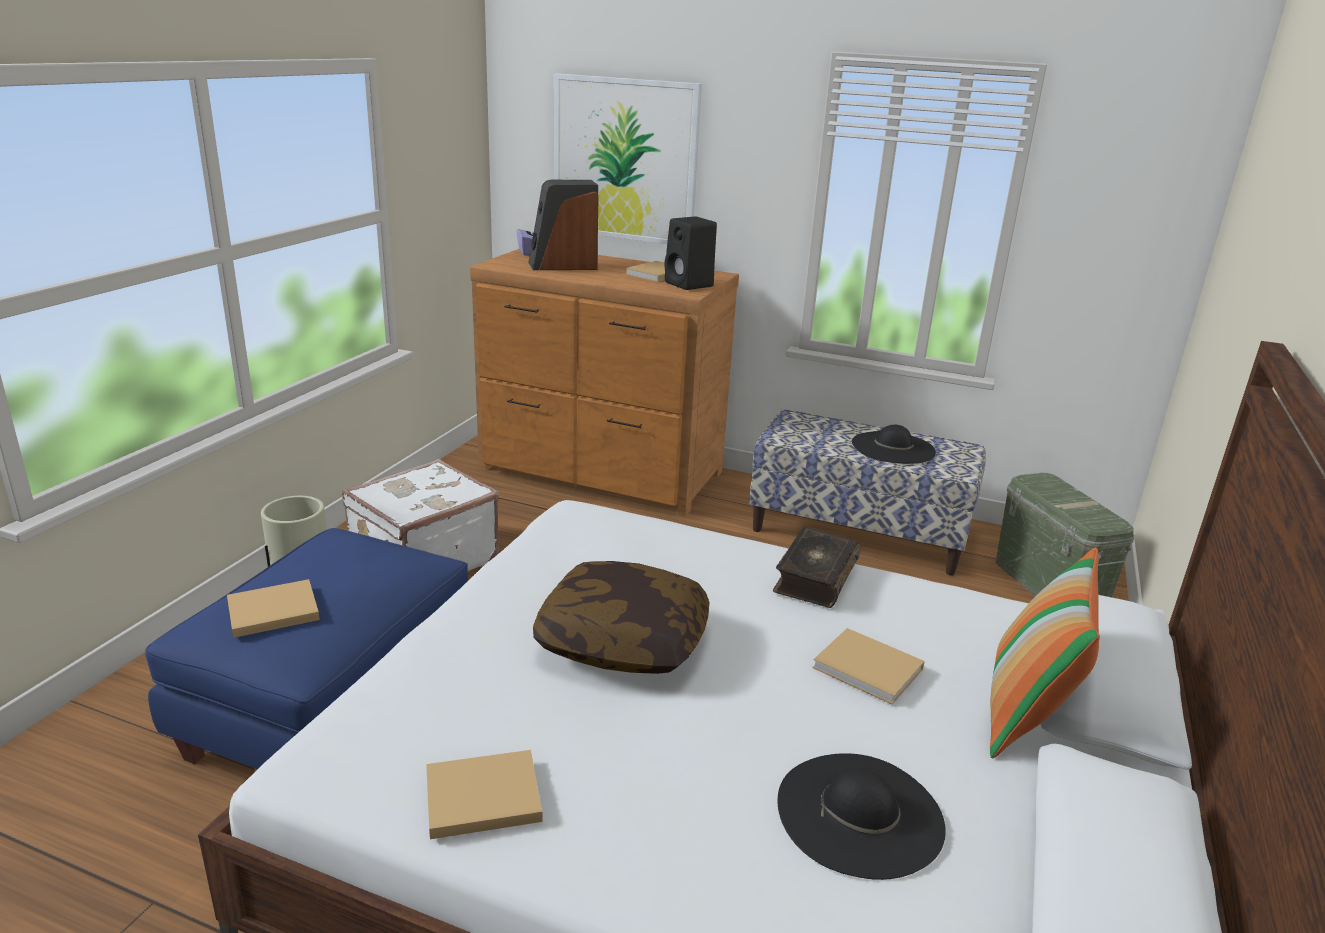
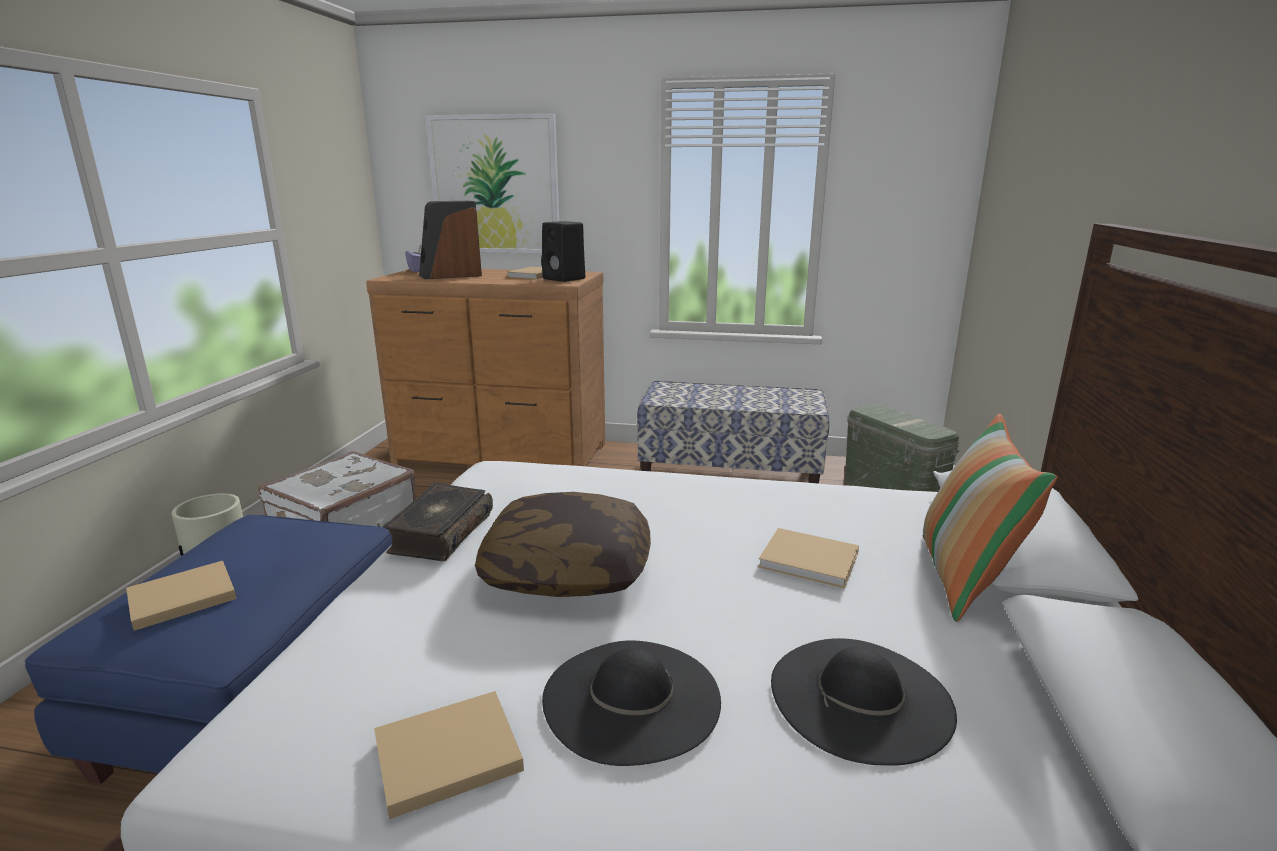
camera: 10 degrees left, 5 degrees down
book [773,526,861,608] -> book moved to [383,483,493,561]
black hat [852,425,936,463] -> black hat moved to [542,641,721,766]

